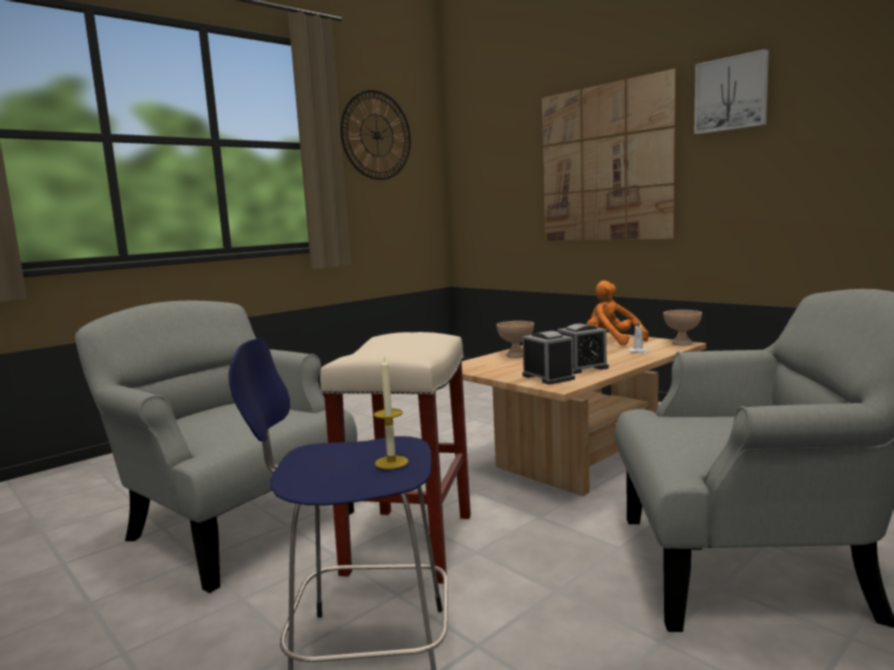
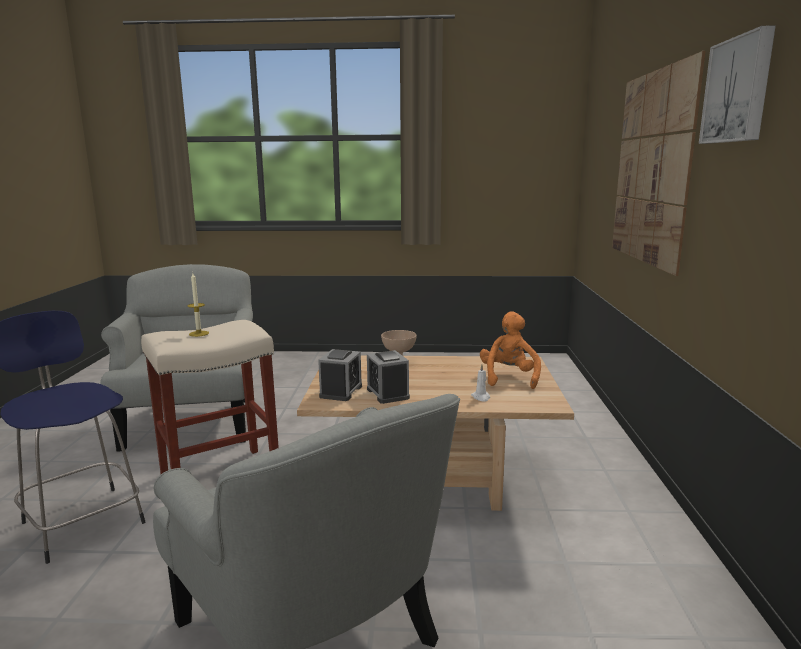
camera: 45 degrees right, 5 degrees up
wall clock [340,90,411,180] -> none
candle [374,358,409,469] -> candle moved to [187,273,209,337]
alarm clock [557,324,609,374] -> alarm clock turned 45 degrees clockwise [367,350,410,404]
beige bowl [663,310,702,346] -> none

